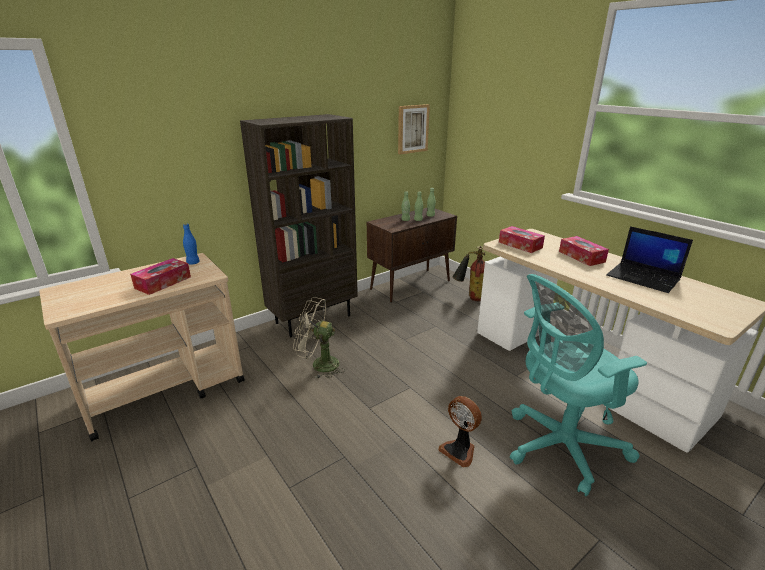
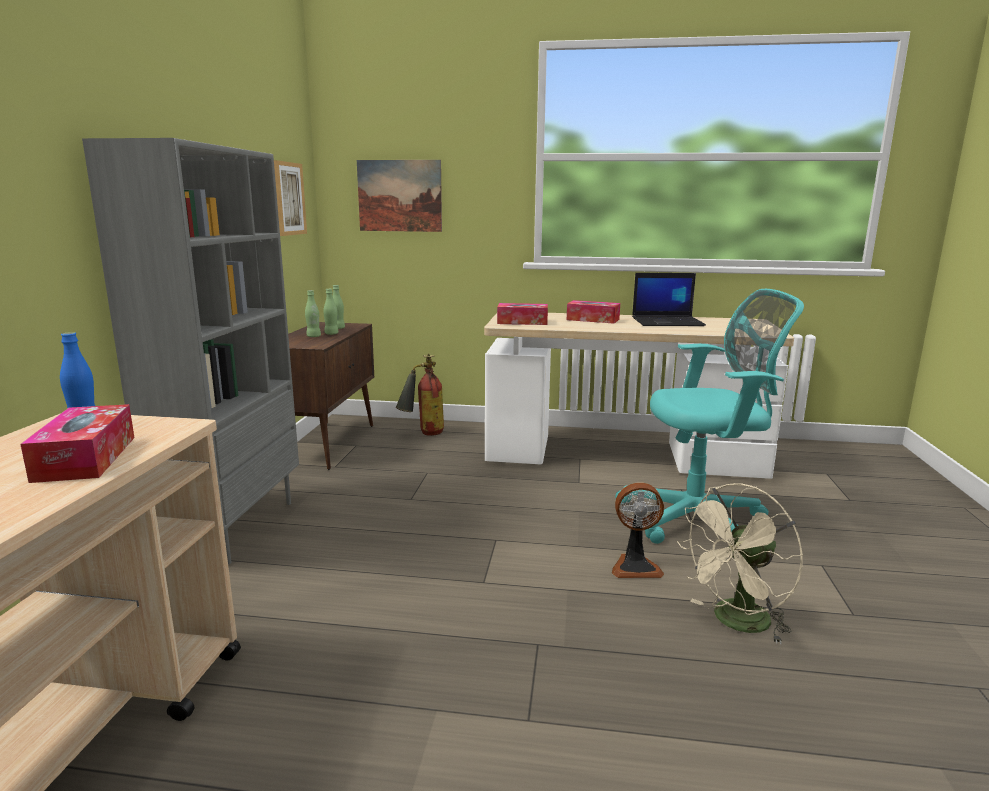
camera: 45 degrees left, 10 degrees down
brown bookcase [240,114,358,337] -> grey bookcase [82,138,299,564]
beige fan [293,297,345,378] -> beige fan moved to [677,483,803,644]
turquoise office chair [510,274,647,496] -> turquoise office chair turned 120 degrees counterclockwise [615,289,804,544]
none -> picture [357,160,442,232]

